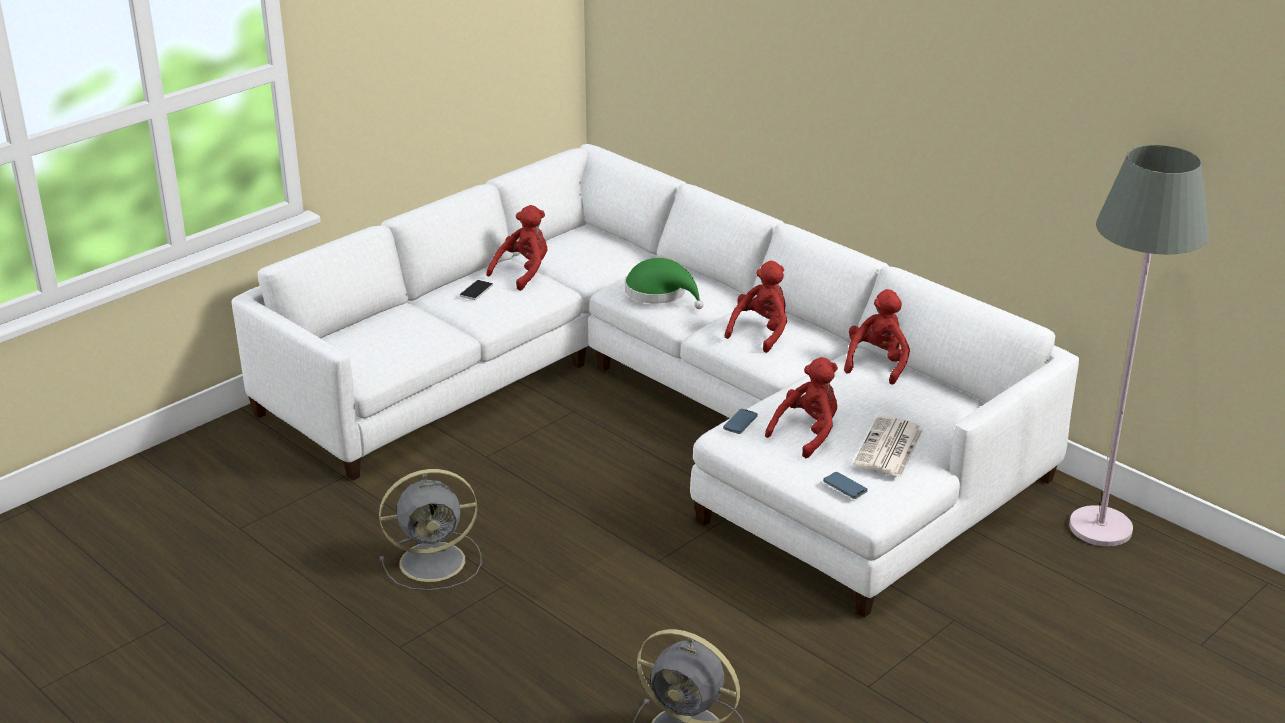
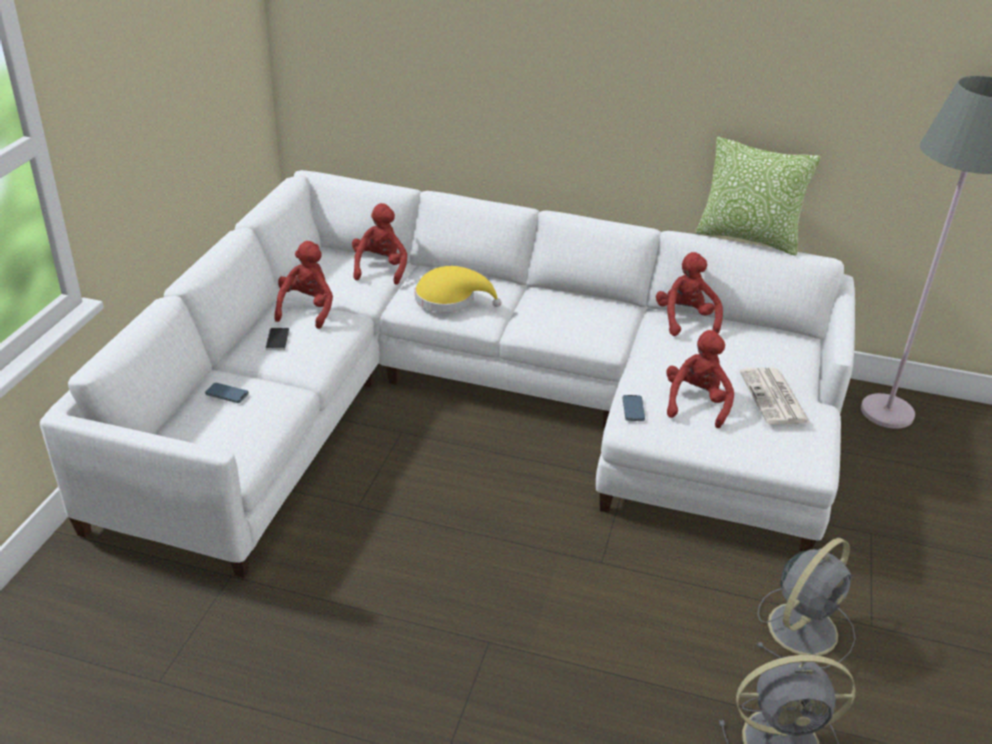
camera: 30 degrees left, 5 degrees up
grey fan [379,469,482,591] -> grey fan moved to [756,538,856,669]
green hat [625,258,704,309] -> yellow hat [415,266,501,312]
red plush toy [725,261,787,353] -> red plush toy moved to [352,203,407,285]
phone [823,472,868,499] -> phone moved to [205,383,249,403]
none -> pillow [695,137,821,256]

